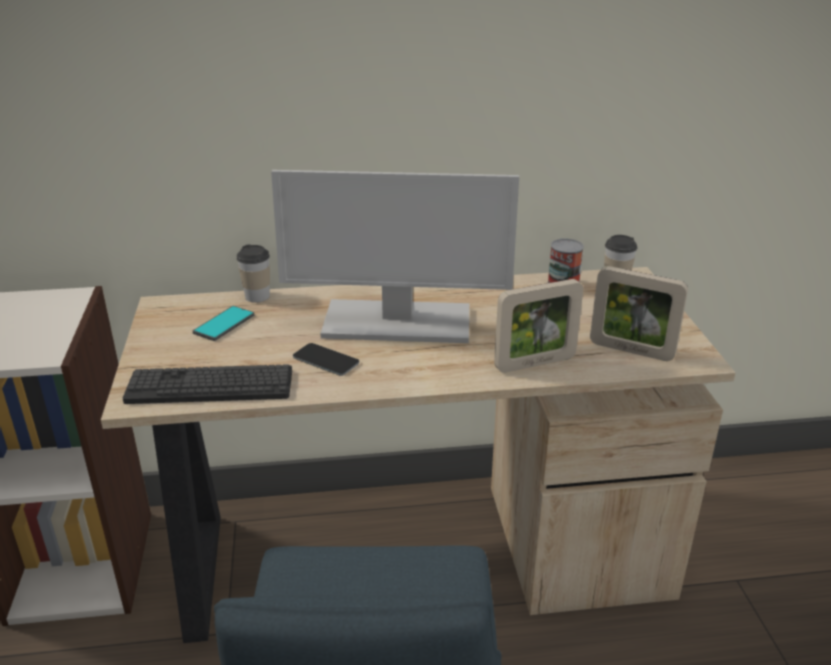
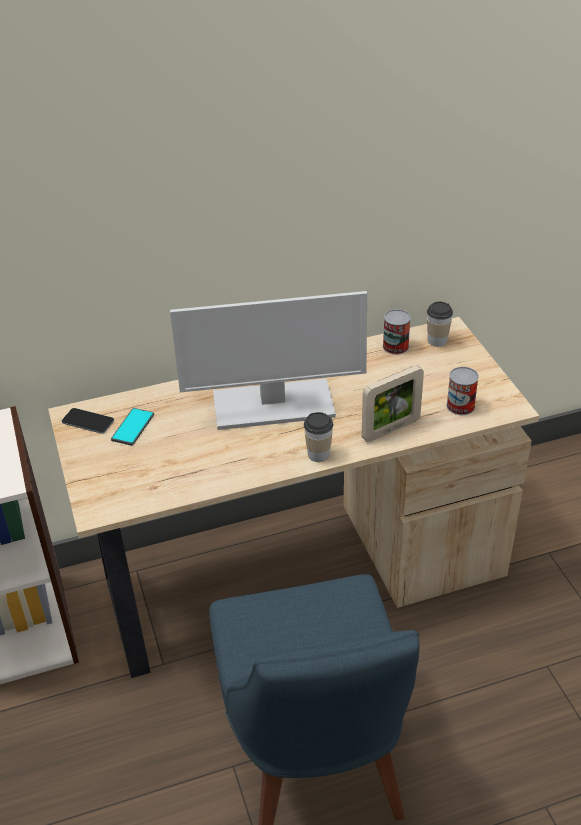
camera: 10 degrees left, 10 degrees up
keyboard [123,364,292,404] -> none
cup [237,244,270,303] -> cup moved to [304,412,333,462]
phone [293,343,359,376] -> phone moved to [62,408,114,434]
picture frame [590,266,688,361] -> can [446,367,479,415]

